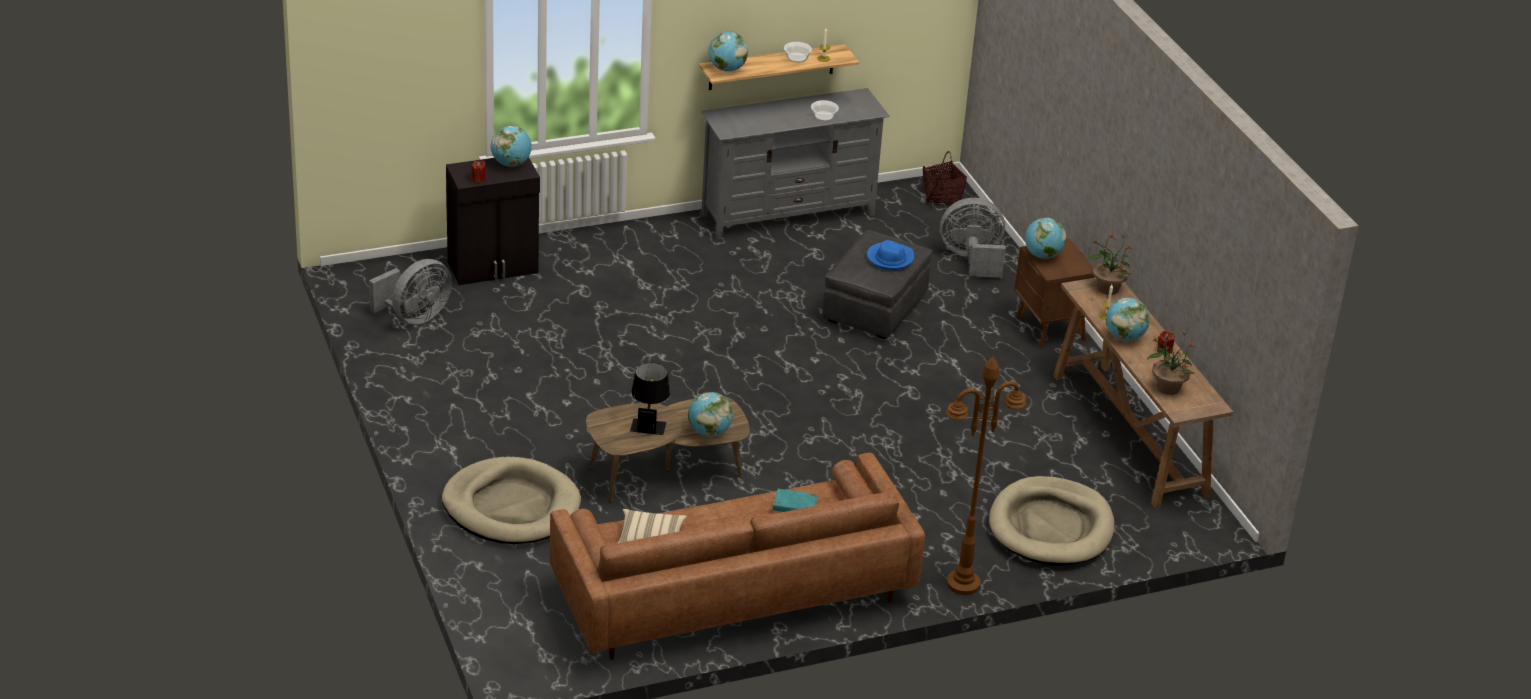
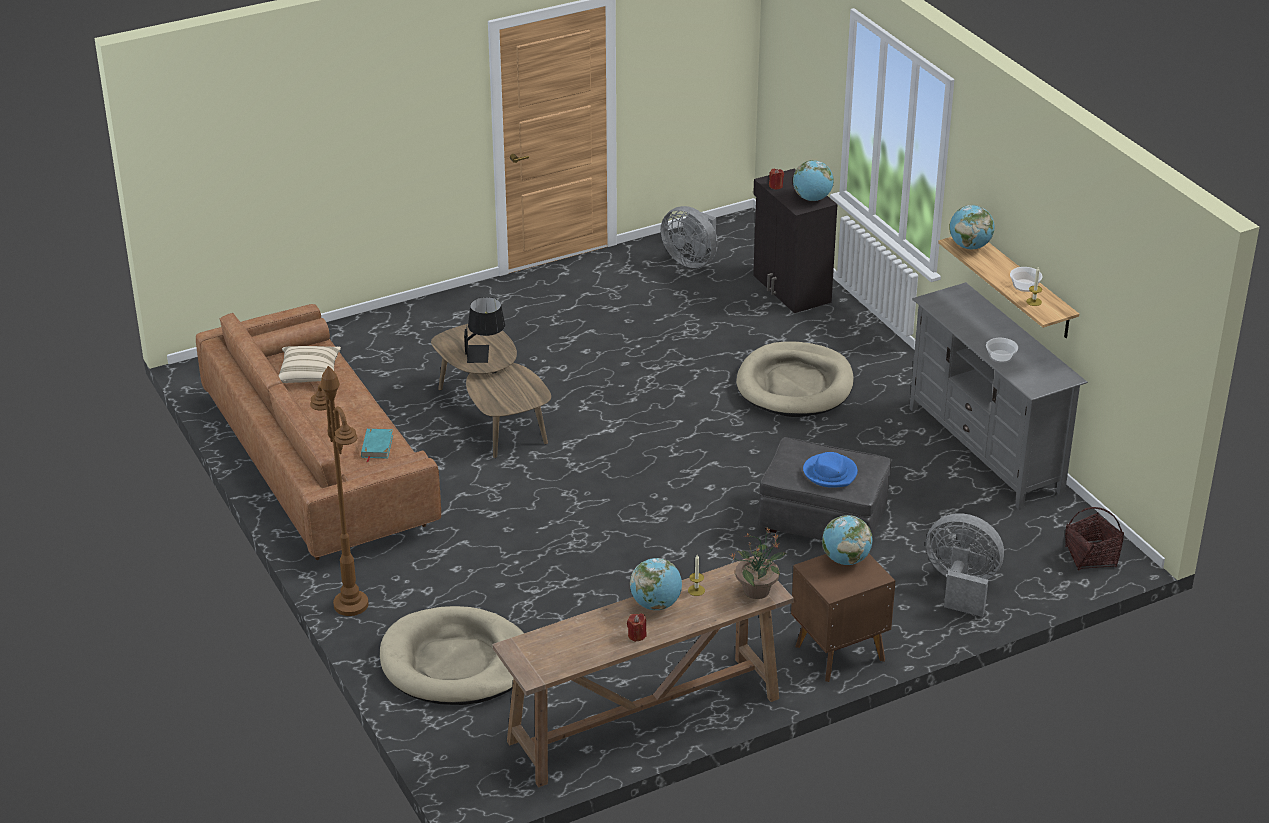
camera: 85 degrees right, 0 degrees up
beige dog bed [442,457,581,544] -> beige dog bed moved to [736,342,854,417]
globe [688,392,733,437] -> none
grey fan [940,198,1006,278] -> grey fan turned 60 degrees counterclockwise [926,513,1004,617]
potted plant [1147,330,1194,395] -> none

